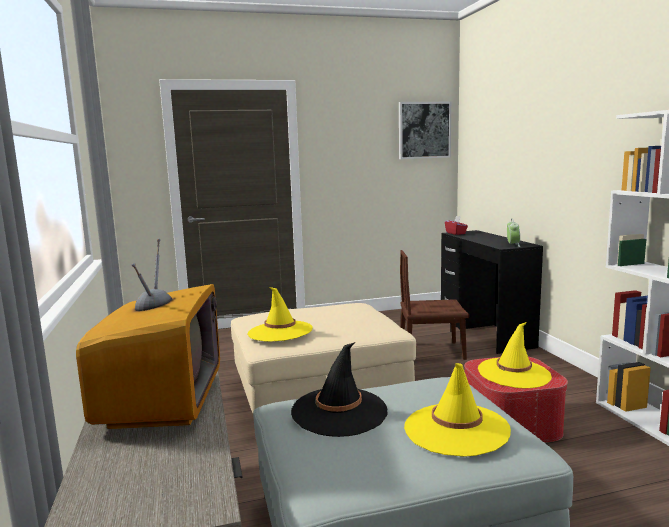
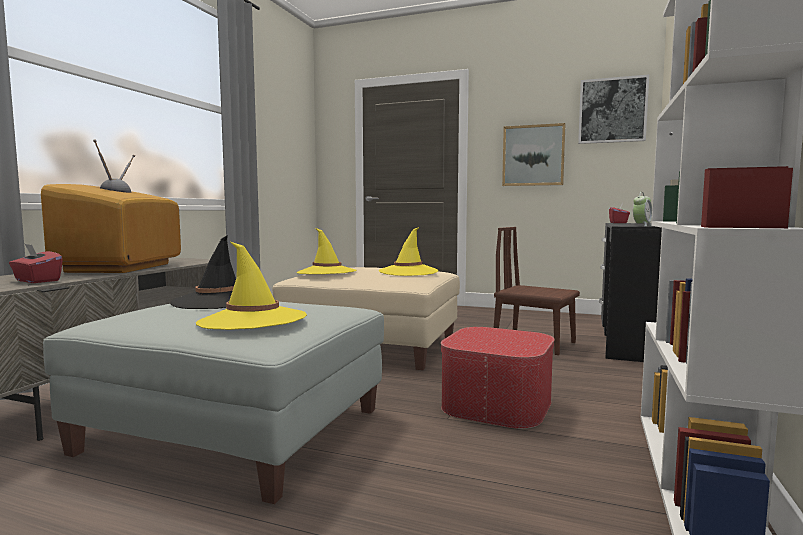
camera: 35 degrees right, 5 degrees down
television [76,238,220,429] -> television turned 150 degrees clockwise [41,139,181,273]
yellow hat [478,322,552,388] -> yellow hat moved to [379,227,438,276]
none -> red tissue box [9,244,63,283]
none -> picture [502,123,565,186]

